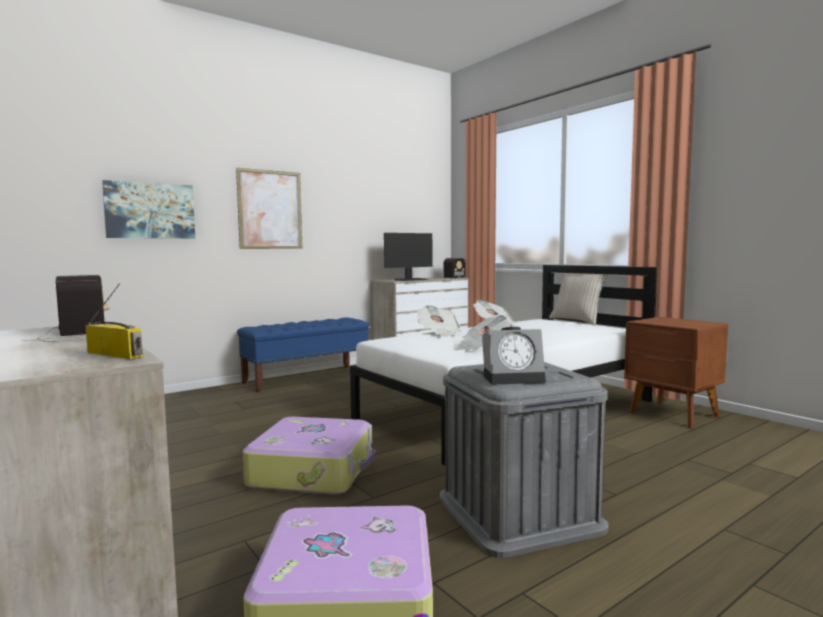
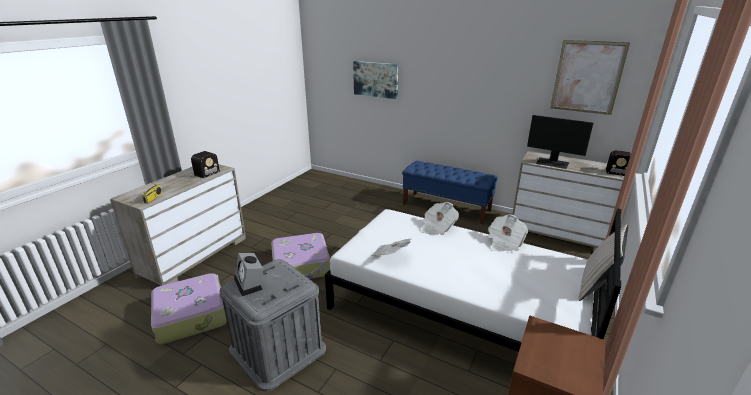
camera: 65 degrees right, 20 degrees up
picture [236,168,302,249] -> picture moved to [550,40,630,115]

